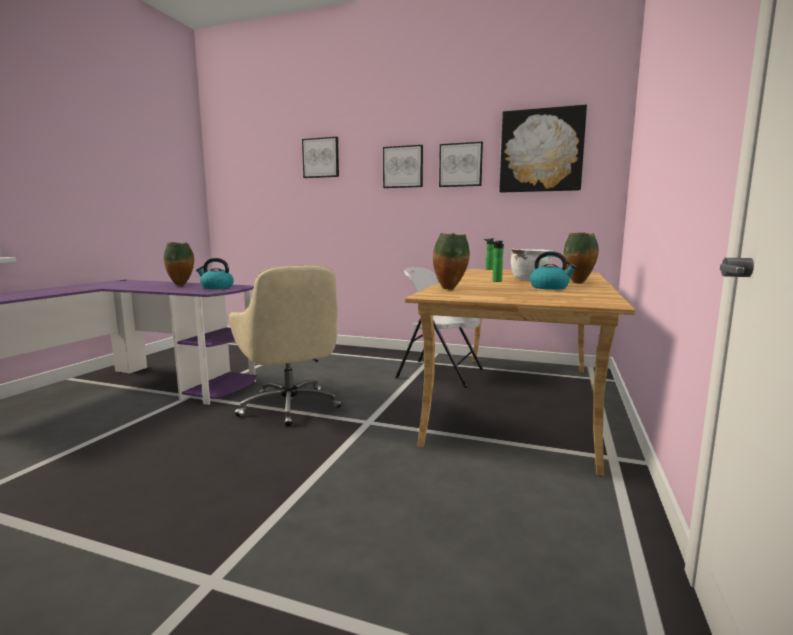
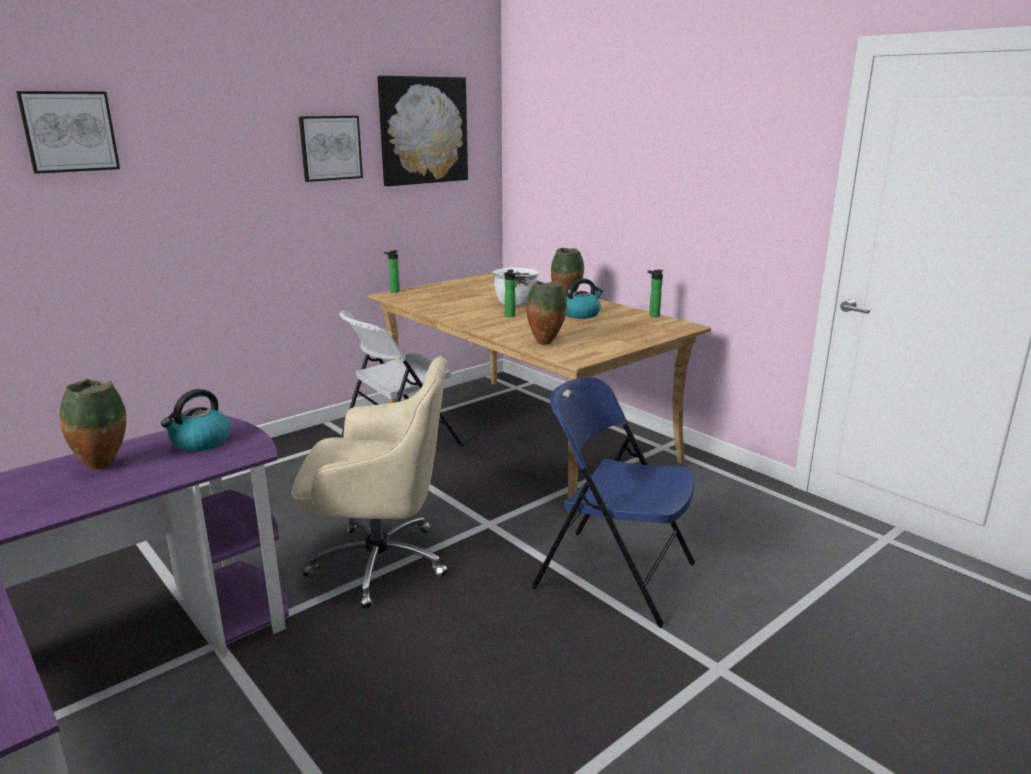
camera: 60 degrees left, 10 degrees up
picture [383,145,423,188] -> none
none -> blue chair [532,377,695,628]
none -> bottle [648,270,664,317]

